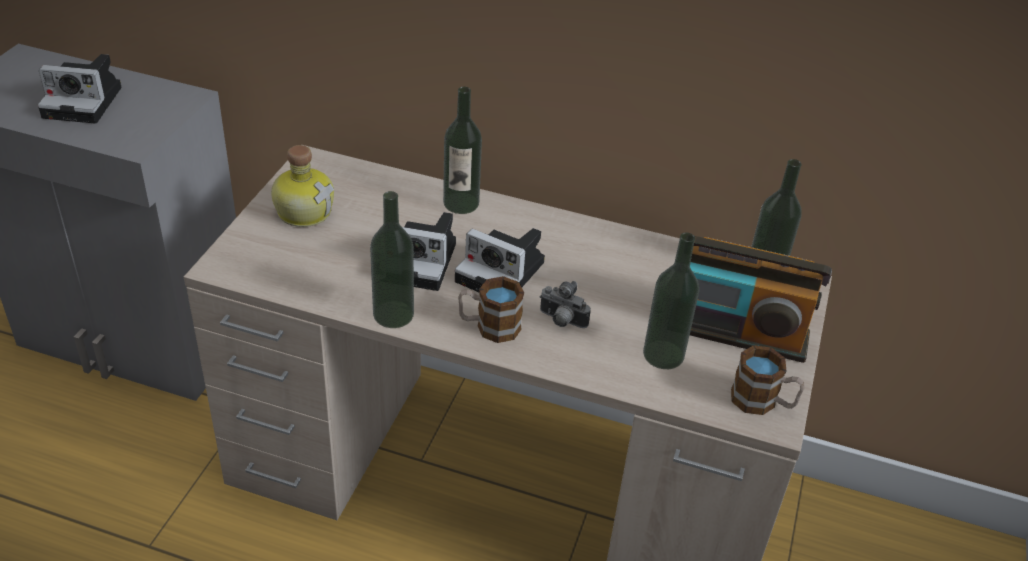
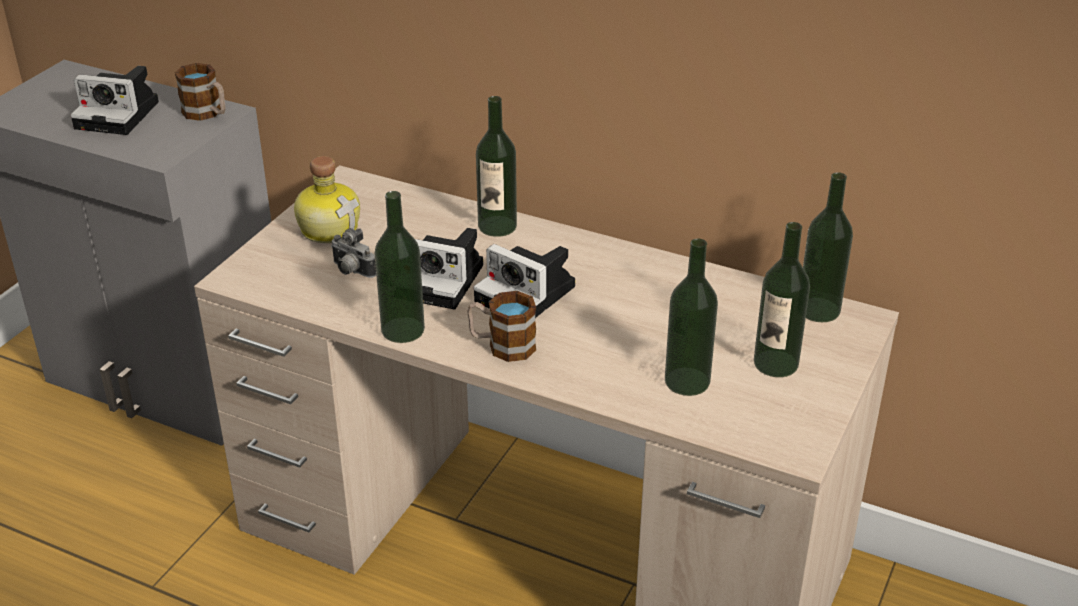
camera: 10 degrees right, 5 degrees down
camera [540,281,591,328] -> camera moved to [331,228,376,278]
radio [690,236,832,363] -> bottle [754,222,810,377]
mug [731,345,805,415] -> mug moved to [175,63,226,121]

